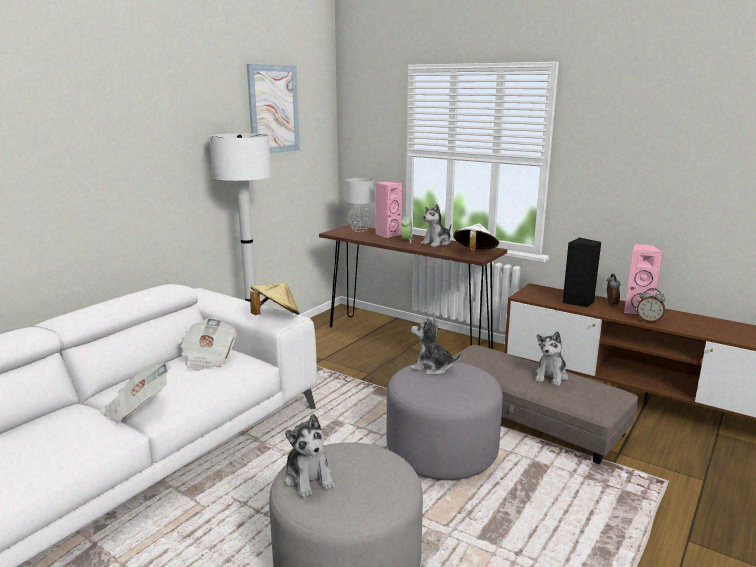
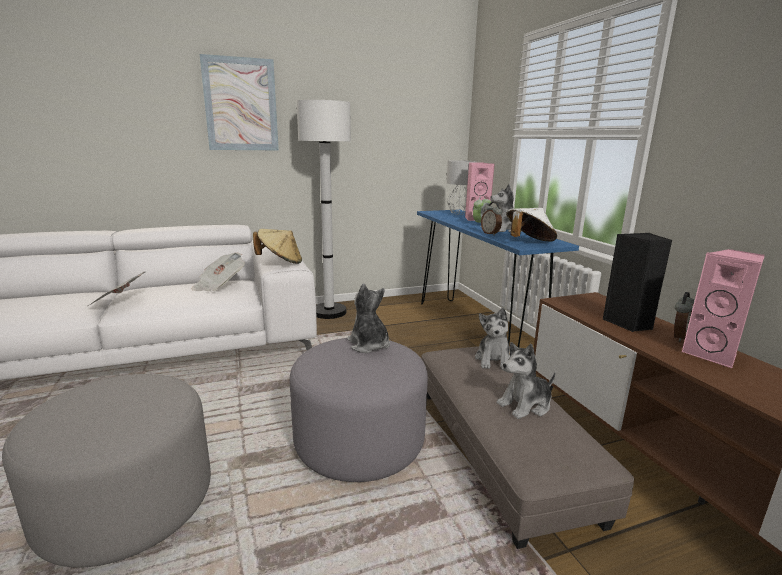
camera: 35 degrees right, 0 degrees up
picture [247,64,300,154] -> picture moved to [200,54,279,150]
plush toy [284,414,335,498] -> plush toy moved to [475,308,510,370]
brown console table [319,225,507,349] -> blue console table [417,210,579,348]
alarm clock [637,288,665,323] -> alarm clock moved to [481,202,502,236]

